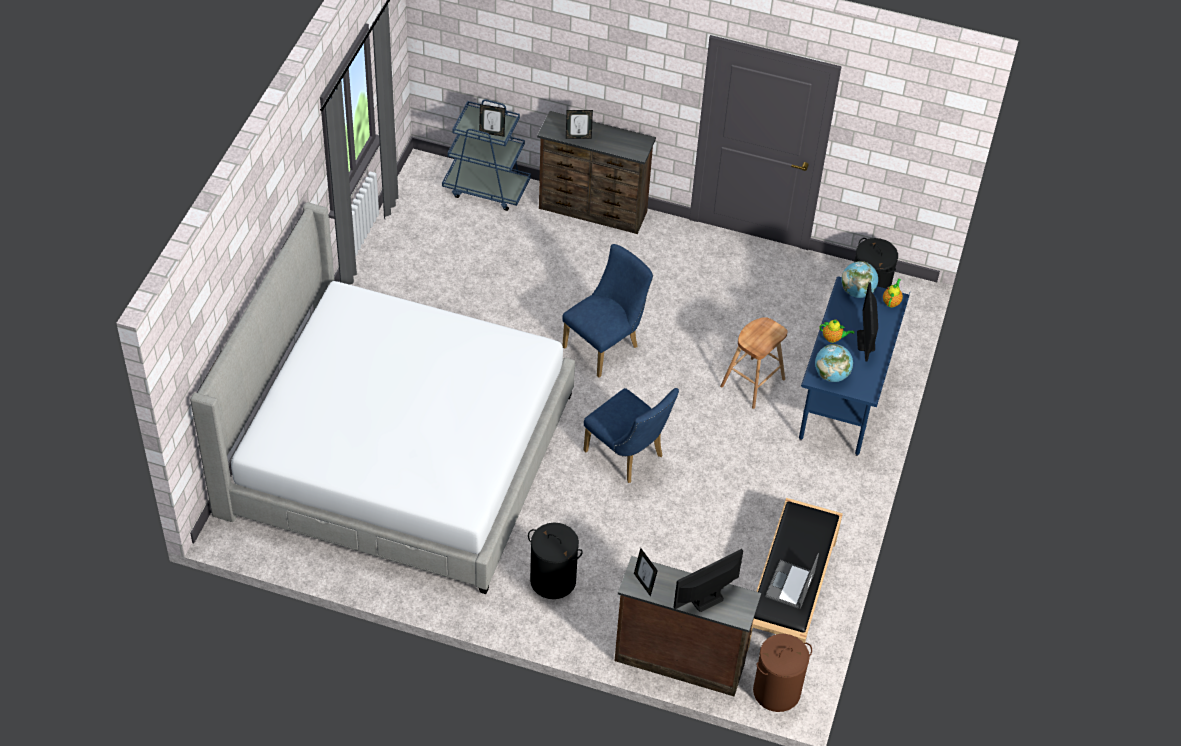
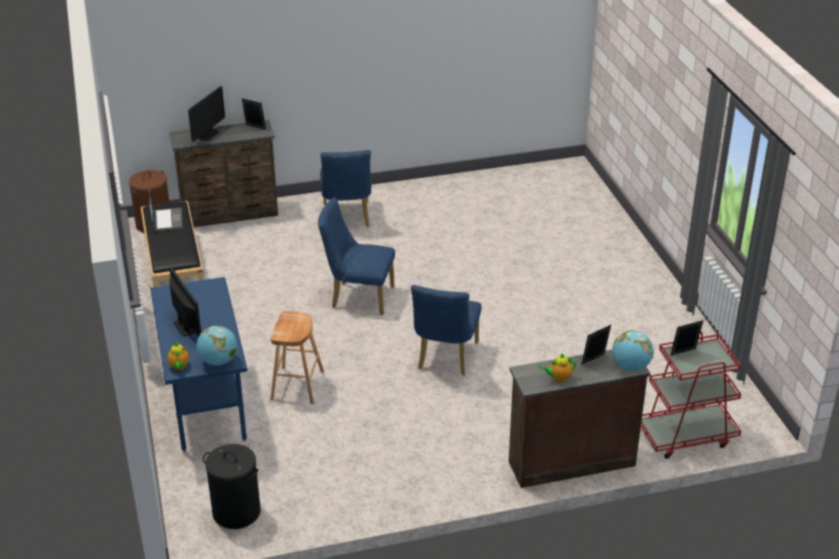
camera: 150 degrees right, 15 degrees down
bed [190,202,575,594] -> none
blue cart [442,99,531,211] -> red cart [641,331,741,459]
black laundry basket [528,523,583,599] -> blue chair [320,150,371,227]
globe [815,344,853,382] -> globe moved to [612,330,654,371]
teapot [819,320,855,343] -> teapot moved to [539,354,576,382]

